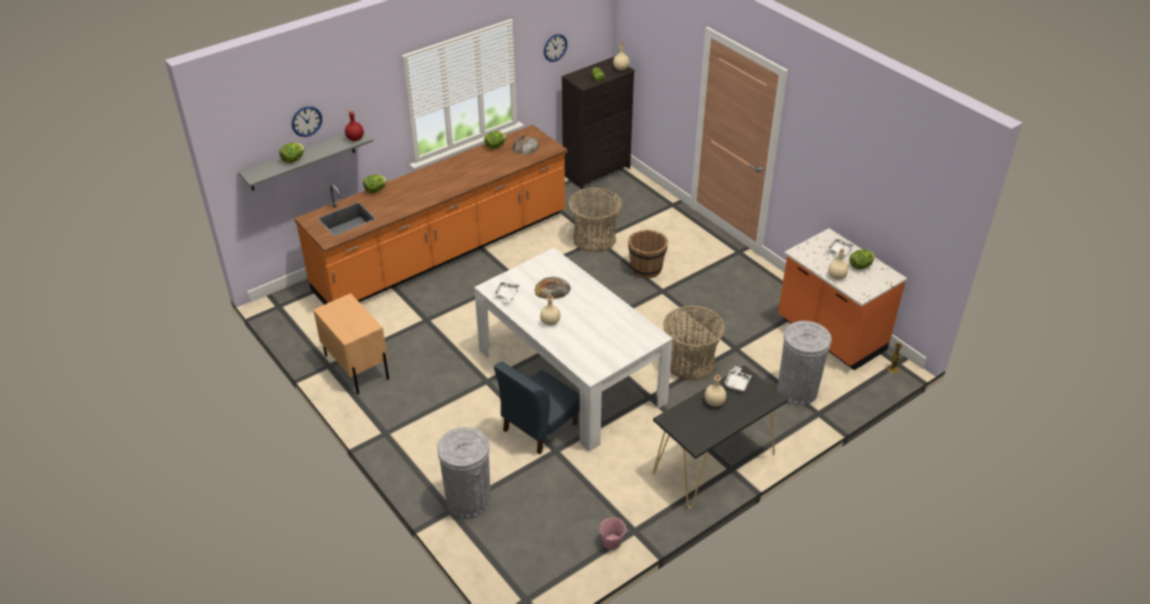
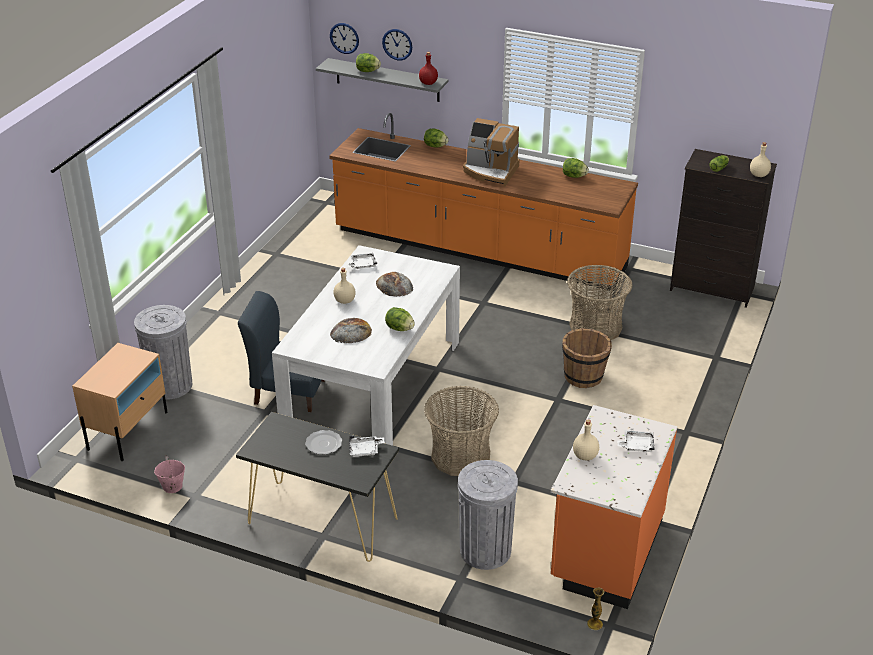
camera: 60 degrees right, 5 degrees down
beige nightstand [313,293,389,394] -> beige nightstand moved to [72,343,168,461]
bread [513,135,539,155] -> bread moved to [330,318,372,343]
wall clock [544,34,567,62] -> wall clock moved to [330,23,359,54]
beige bottle [705,374,726,406] -> plate [305,430,342,454]
lettuce [849,249,875,270] -> lettuce moved to [385,307,415,331]
none -> coffee machine [463,118,520,186]

